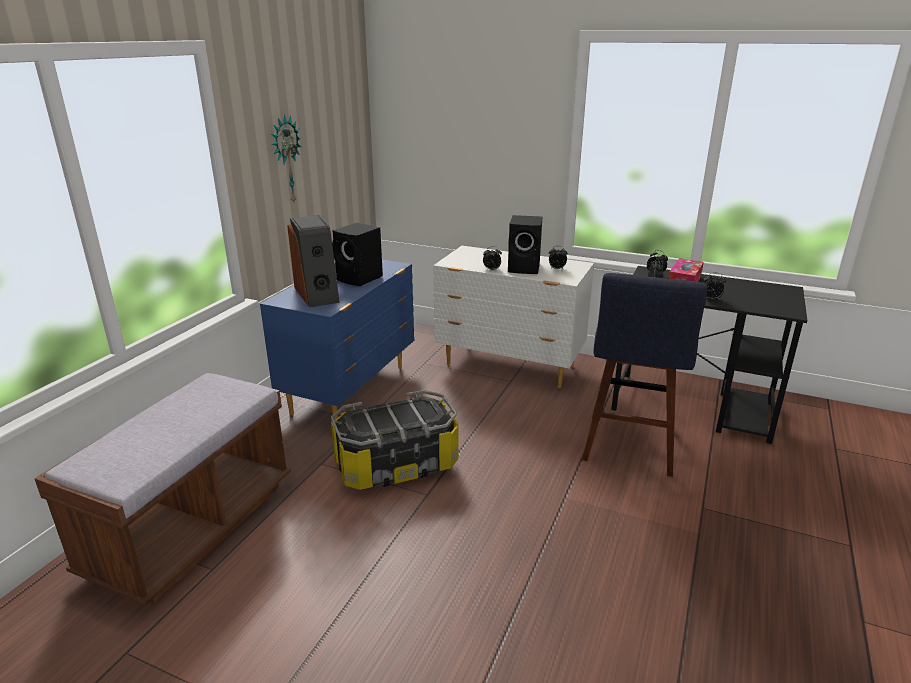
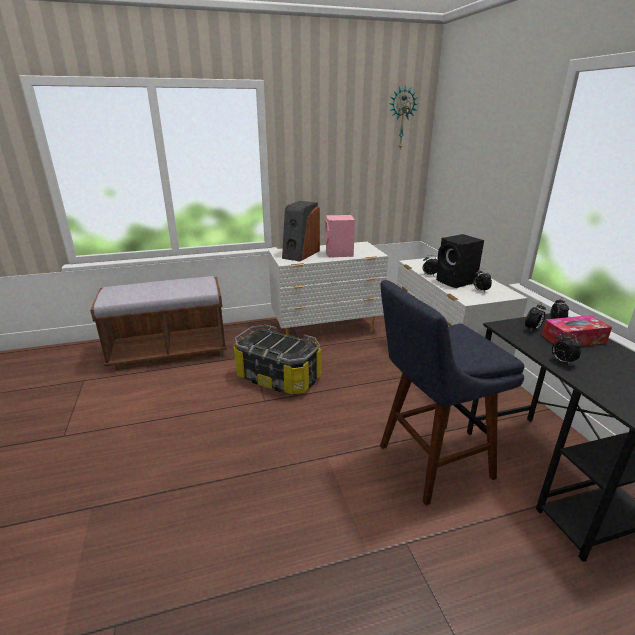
camera: 50 degrees right, 0 degrees up
blue dresser [260,260,414,420] -> white dresser [268,242,388,335]
wall clock [272,115,302,202] -> wall clock moved to [389,85,418,149]
black speaker [332,223,383,286] -> pink speaker [325,215,355,257]

